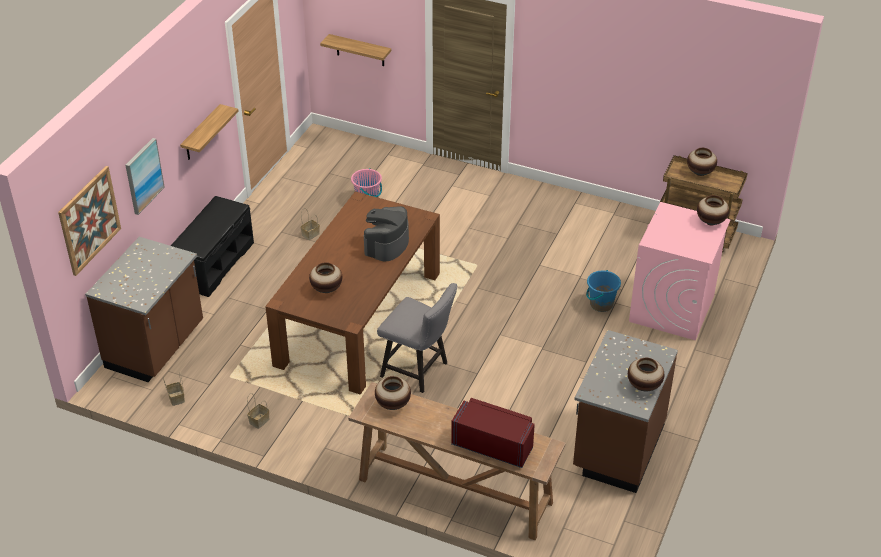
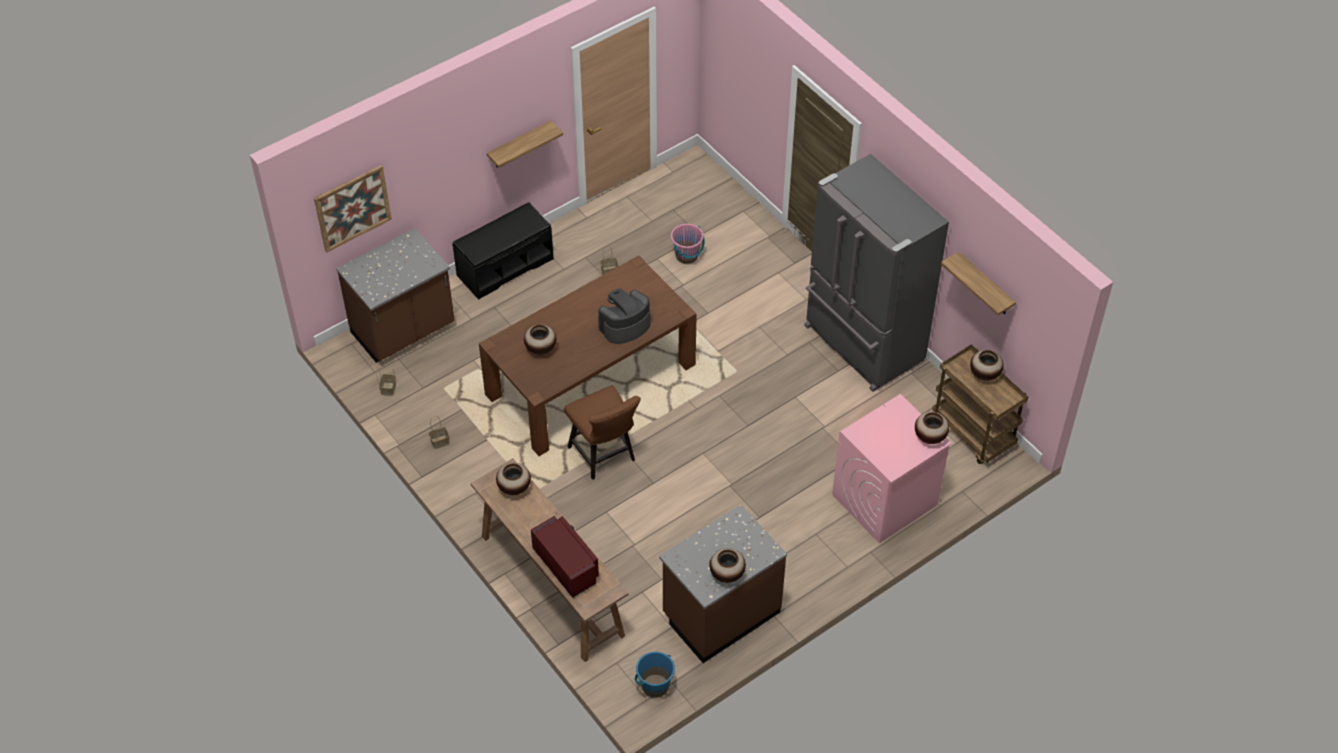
camera: 30 degrees right, 10 degrees up
picture [125,138,165,215] -> none
shelf [320,34,391,66] -> shelf moved to [941,252,1016,315]
grey chair [377,283,457,393] -> brown chair [564,385,641,480]
blue bucket [586,270,621,312] -> blue bucket moved to [635,652,675,698]
none -> grey fridge [804,154,949,392]

